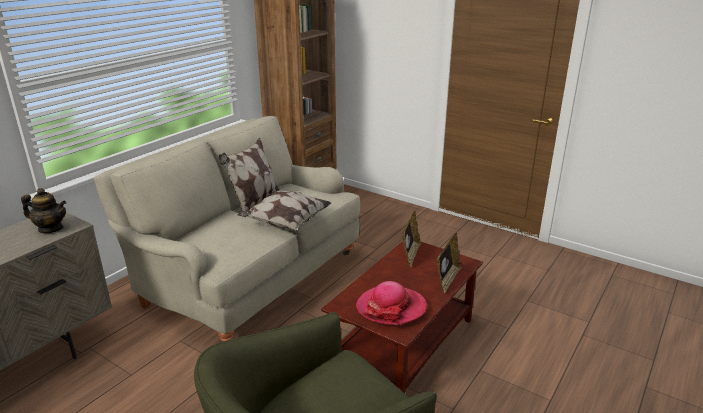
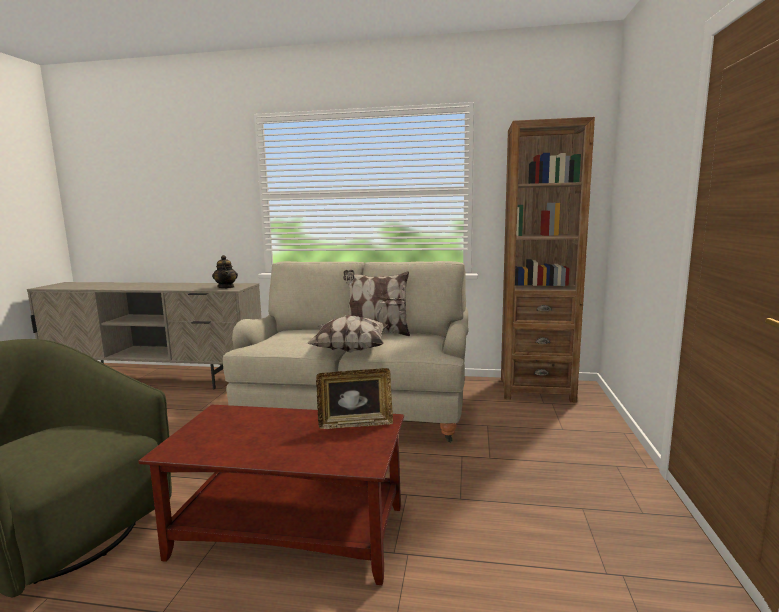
camera: 65 degrees right, 15 degrees down
hat [356,281,427,325] -> none
picture frame [437,233,462,294] -> none

